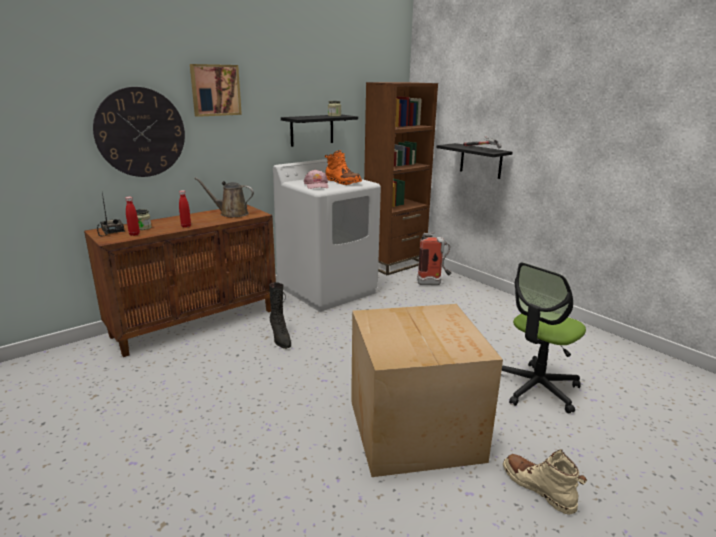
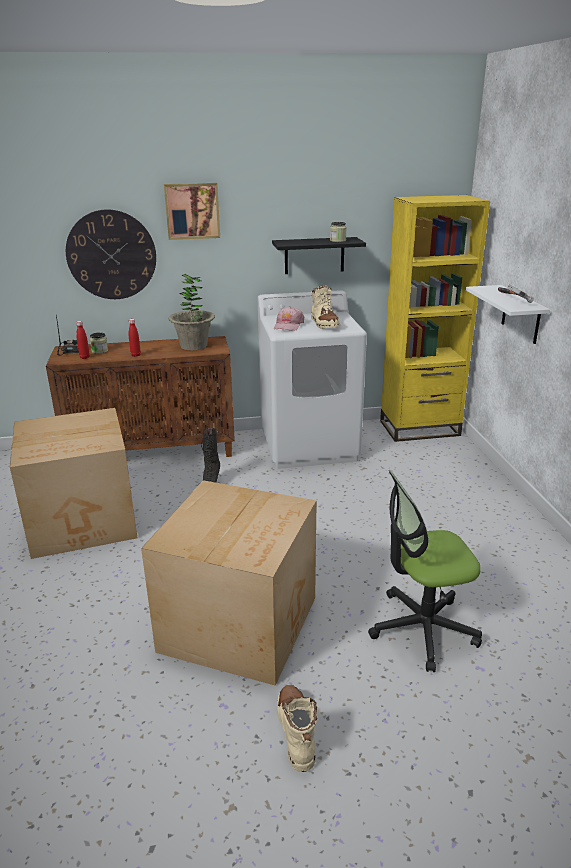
camera: 30 degrees right, 5 degrees up
brown watering can [194,177,254,217] -> potted plant [168,274,215,350]
orange boot [325,150,362,185] -> beige boot [311,285,341,329]
brown bookcase [364,82,438,275] -> yellow bookcase [380,195,490,442]
fire extinguisher [417,232,451,285] -> none
black shelf [437,143,513,179] -> white shelf [466,285,550,344]
none -> cardboard box [10,408,137,559]

